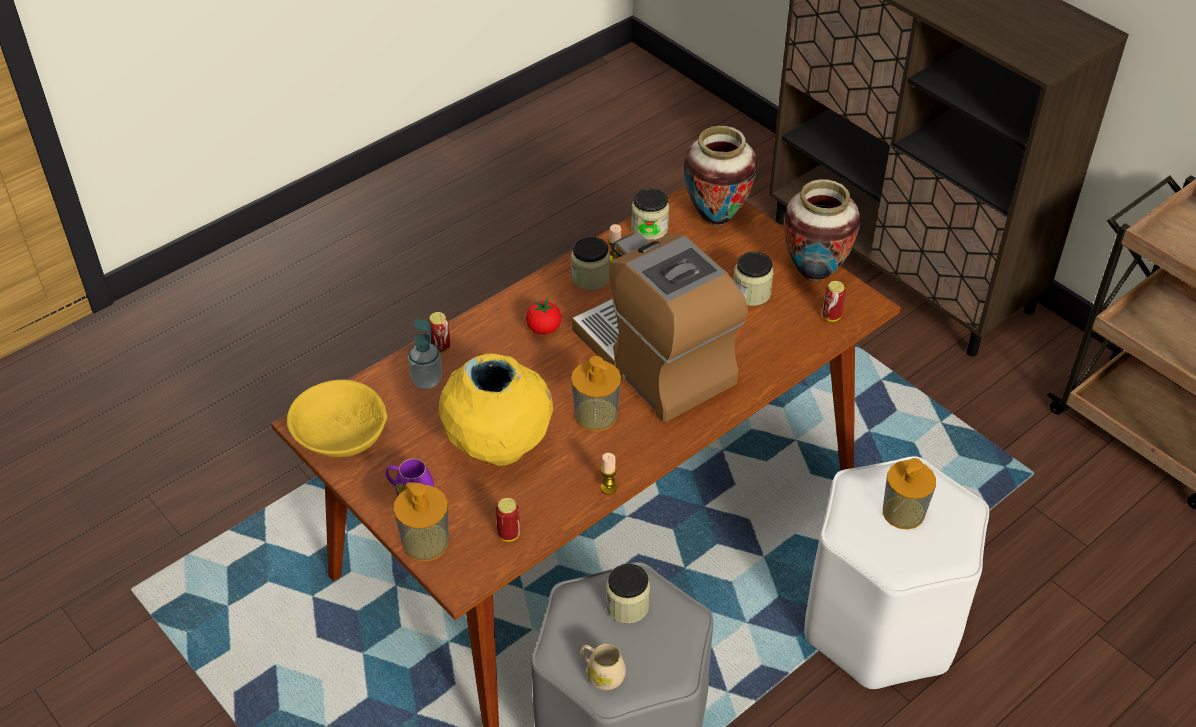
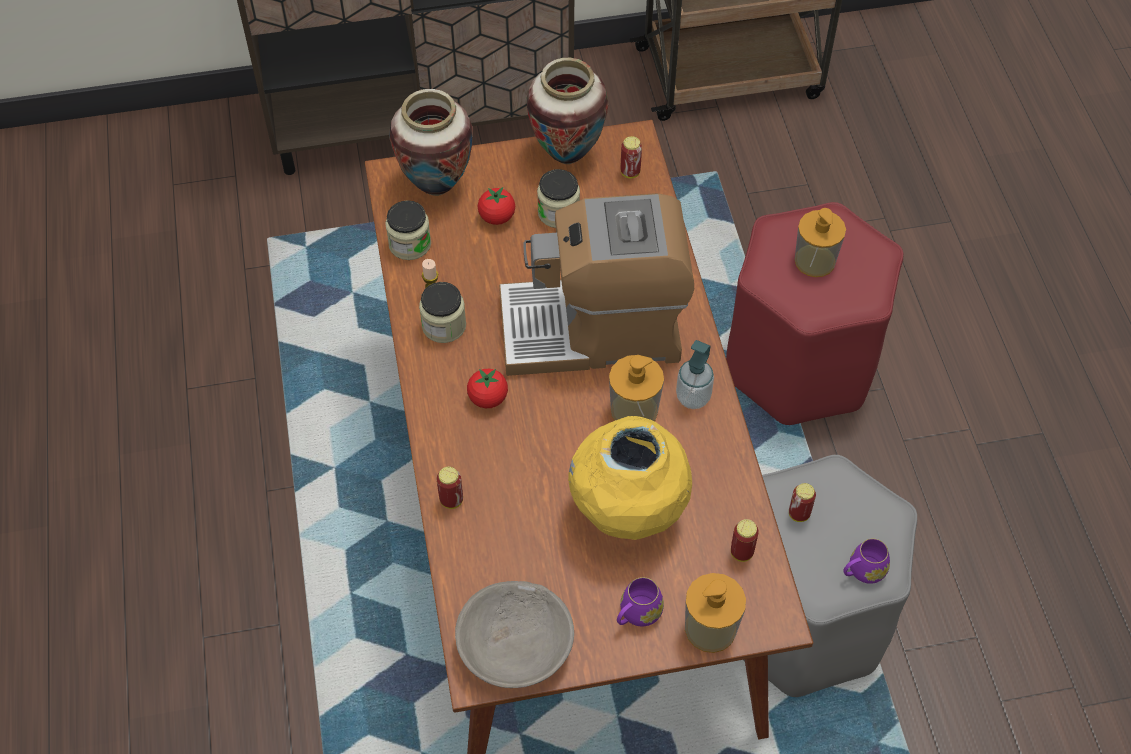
camera: 60 degrees left, 10 degrees up
yellow bowl [287,380,387,457] -> grey bowl [455,581,574,688]
soap dispenser [408,319,442,389] -> soap dispenser moved to [676,340,714,409]
beige mug [581,644,626,690] -> purple mug [843,538,890,584]
candle [600,453,617,494] -> none
jar [606,564,650,624] -> can [789,483,816,522]
white stool [804,456,989,689] -> red stool [726,202,903,425]
none -> tomato [478,187,515,225]

